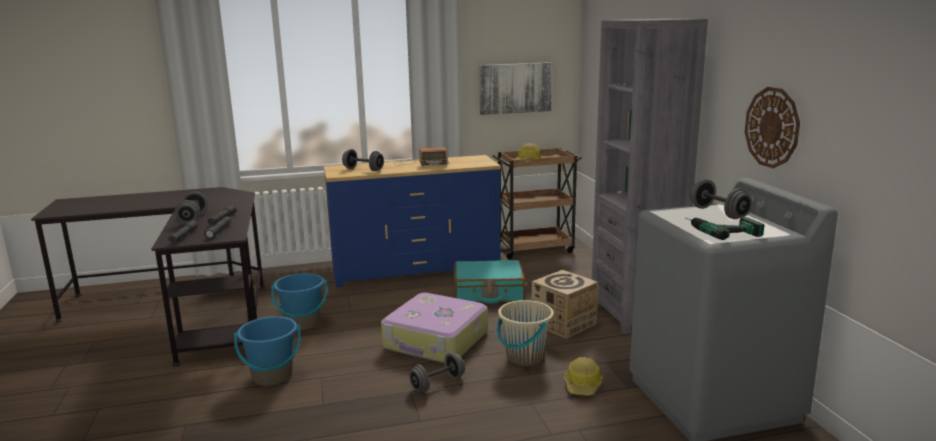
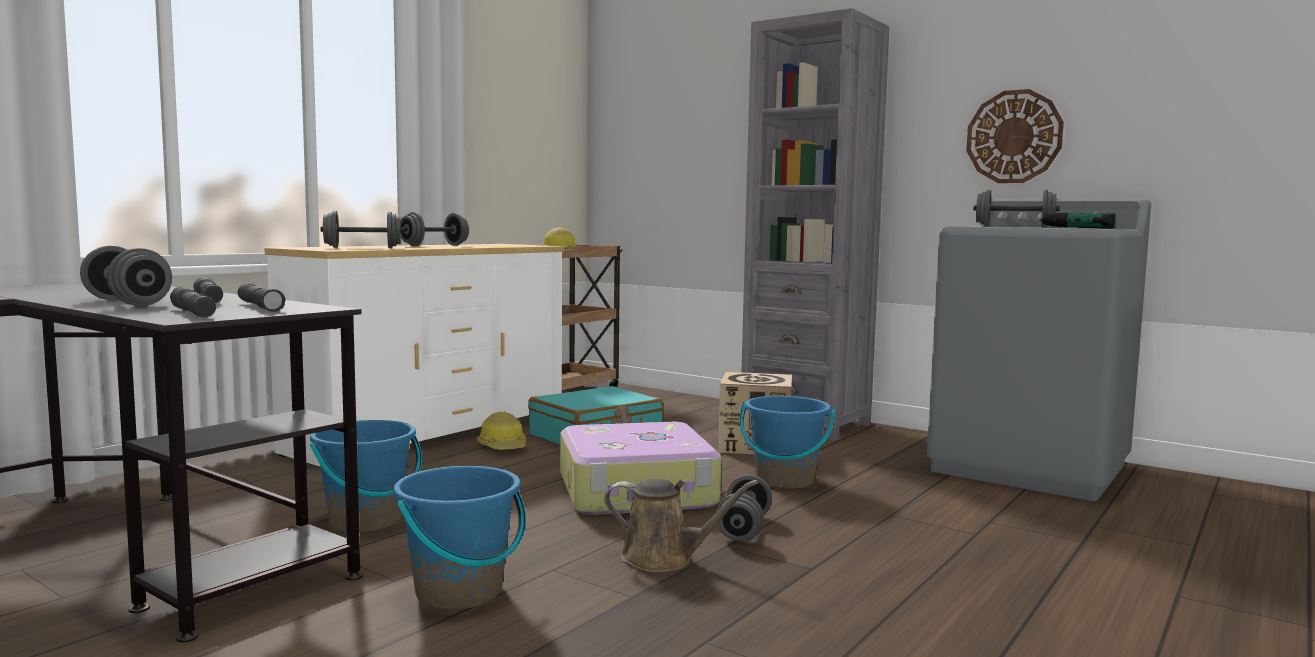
camera: 40 degrees left, 10 degrees down
blue dresser [324,155,501,288] -> white dresser [264,244,564,467]
radio [394,148,447,167] -> grey dumbbell [400,212,469,246]
picture [479,62,553,115] -> none
beige bucket [497,300,554,366] -> blue bucket [739,396,836,489]
hard hat [564,357,603,396] -> hard hat moved to [477,411,526,450]
none -> brown watering can [604,479,758,572]

